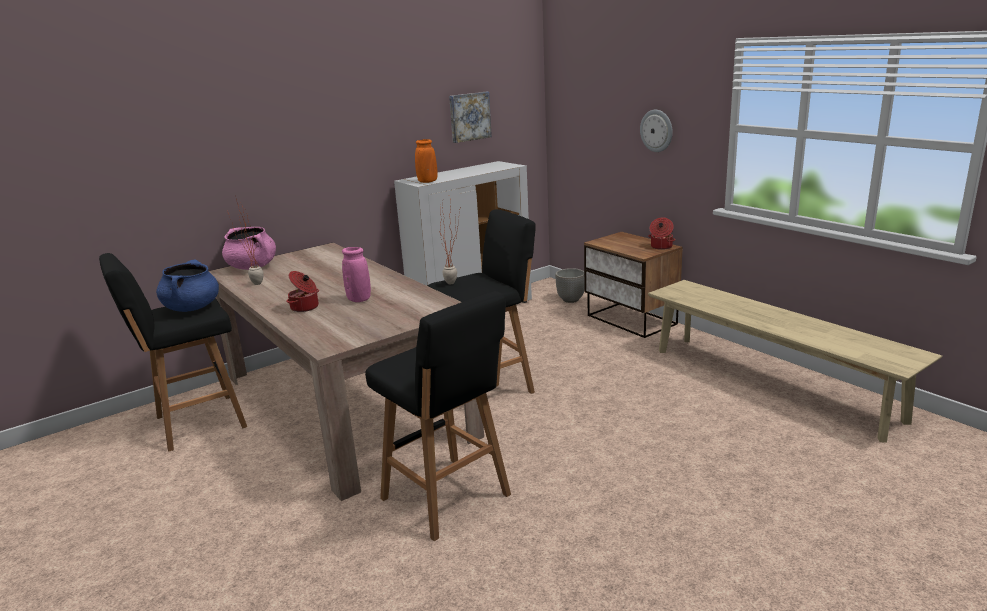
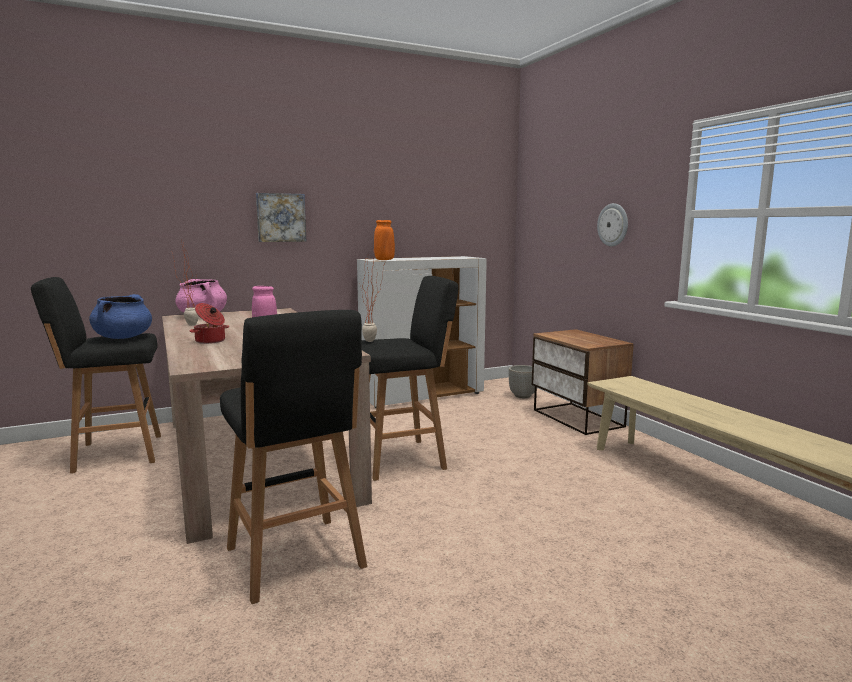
camera: 10 degrees right, 10 degrees down
picture [449,92,492,143] -> picture moved to [256,193,306,242]
cooking pot [648,217,676,250] -> none

